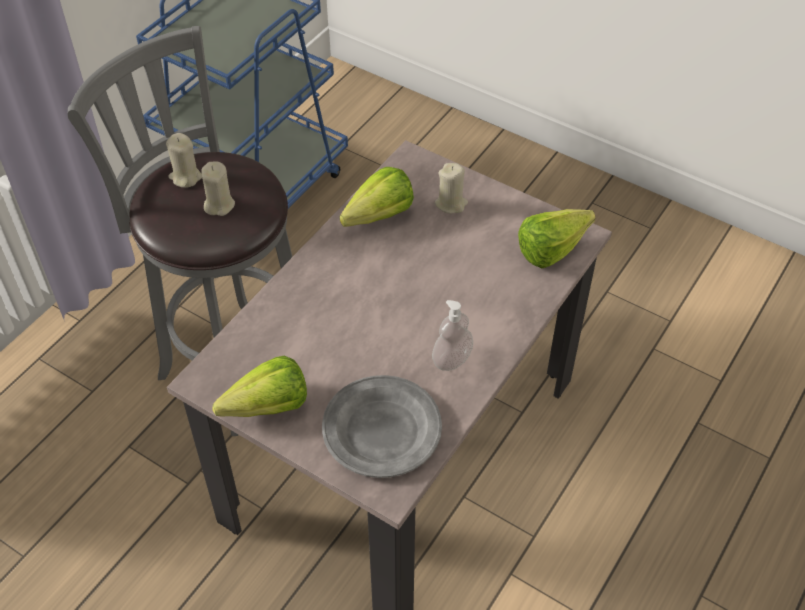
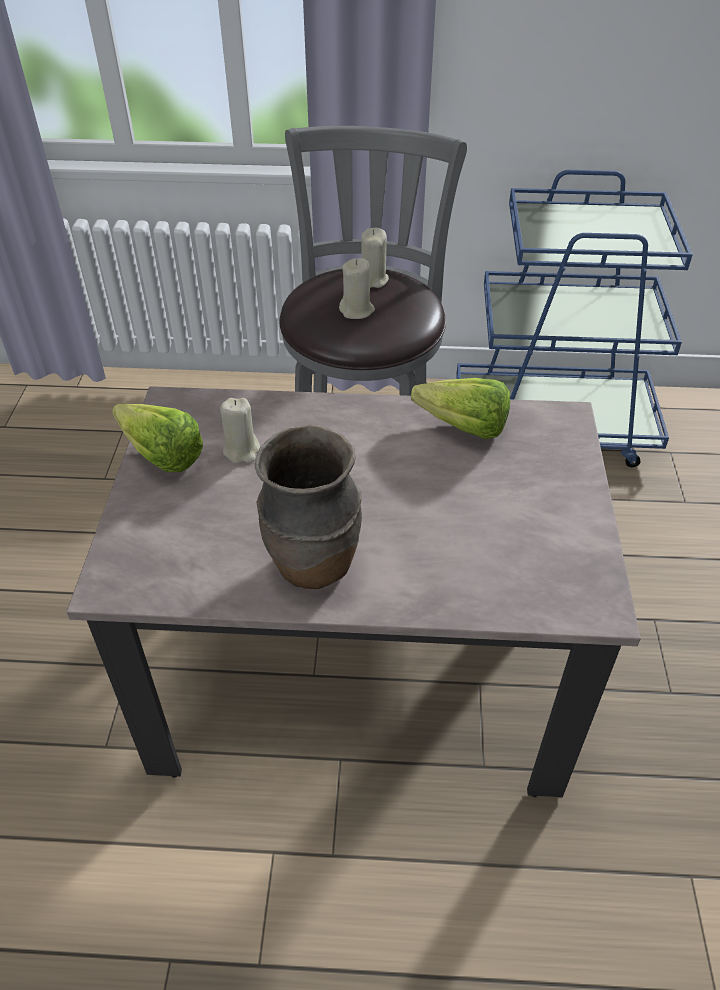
camera: 60 degrees right, 5 degrees down
grey plate [322,375,442,478] -> none
soap dispenser [432,300,473,371] -> brown vase [255,425,362,589]
beige candle [435,163,468,214] -> beige candle moved to [220,398,260,463]
lettuce [518,209,595,268] -> none

